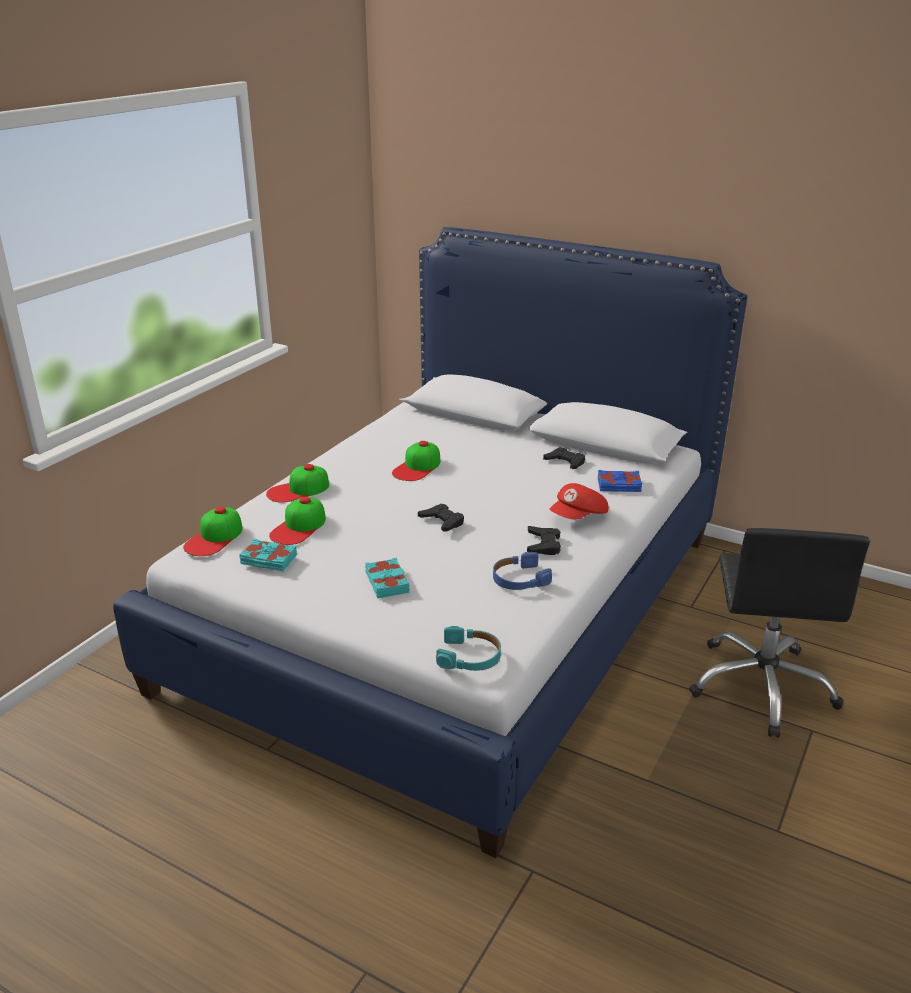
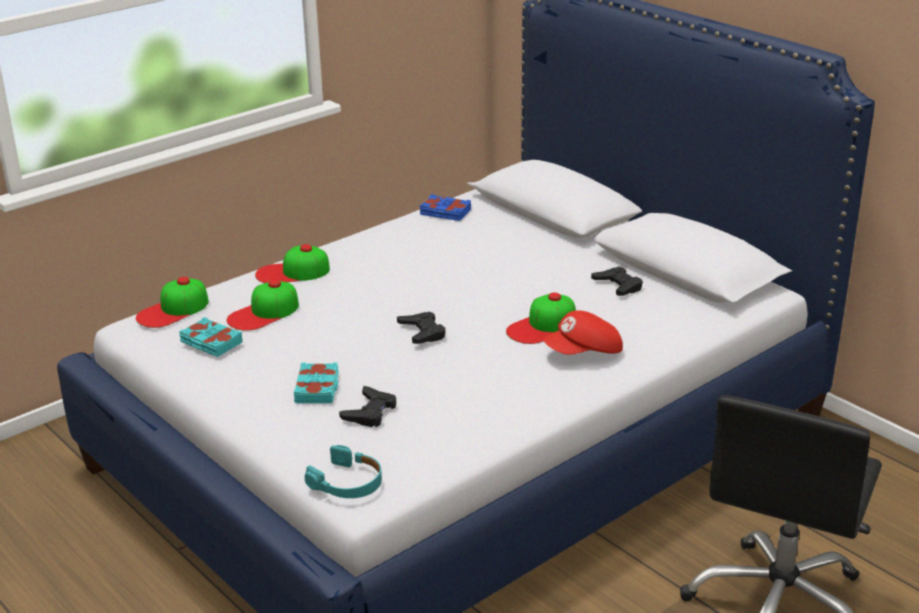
camera: 20 degrees right, 0 degrees up
cap [392,441,440,481] -> cap moved to [506,293,576,344]
blue headphones [493,552,552,590] -> none
black game controller [527,526,561,555] -> black game controller moved to [339,386,396,427]
blue book [598,470,642,492] -> blue book moved to [420,194,471,221]

